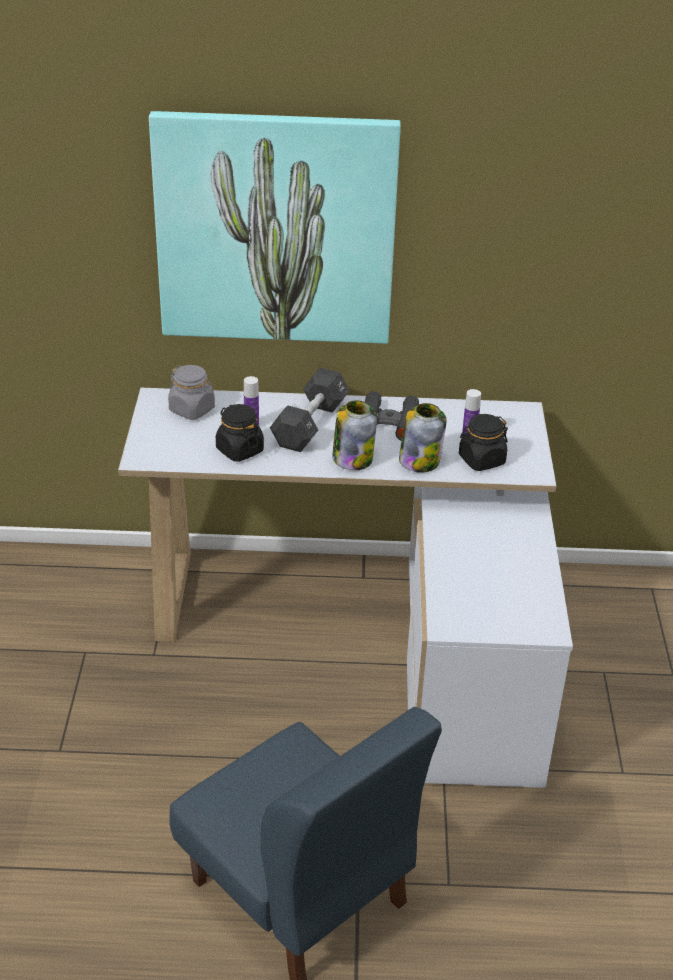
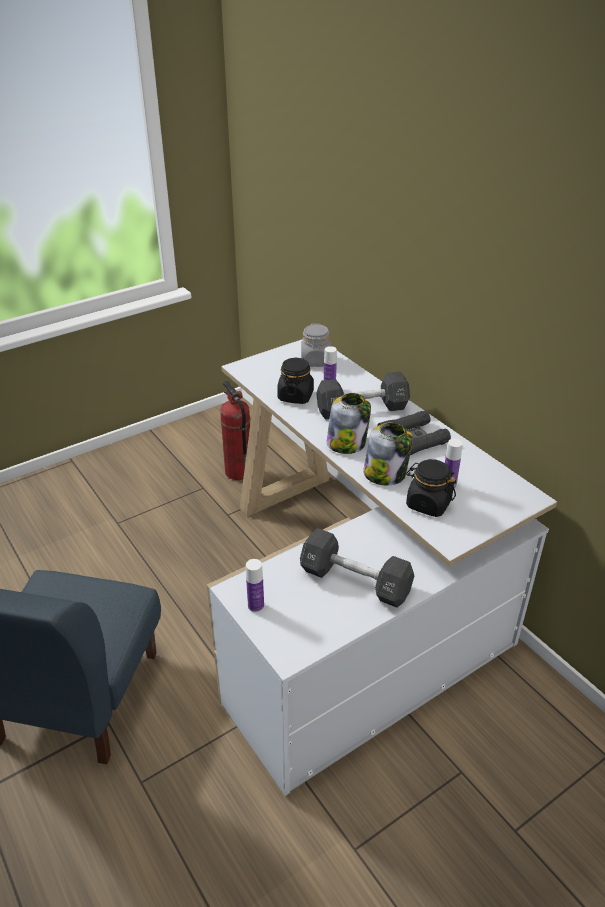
camera: 55 degrees right, 0 degrees up
picture [149,111,401,344] -> none
none -> fire extinguisher [220,380,250,480]
none -> bottle [246,559,264,612]
none -> black dumbbell [300,528,414,608]

